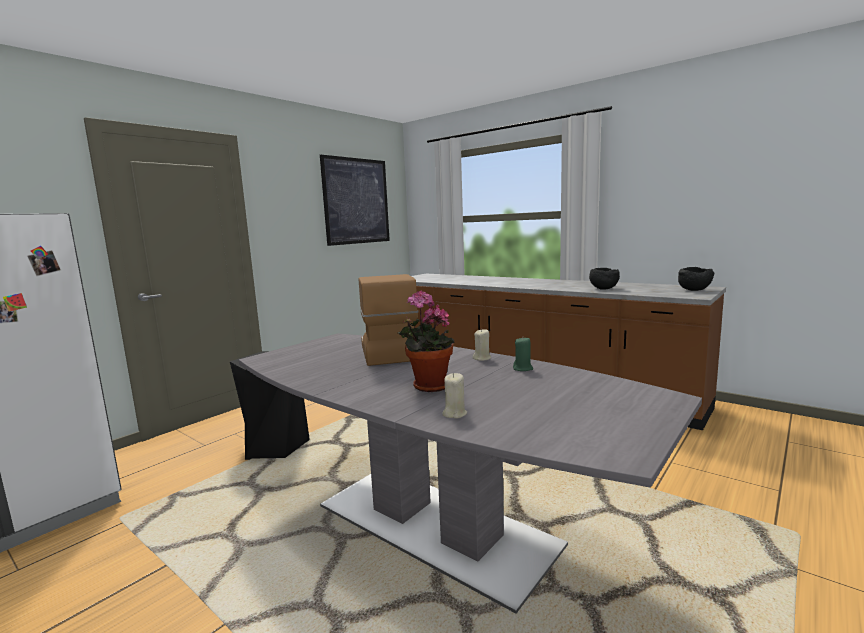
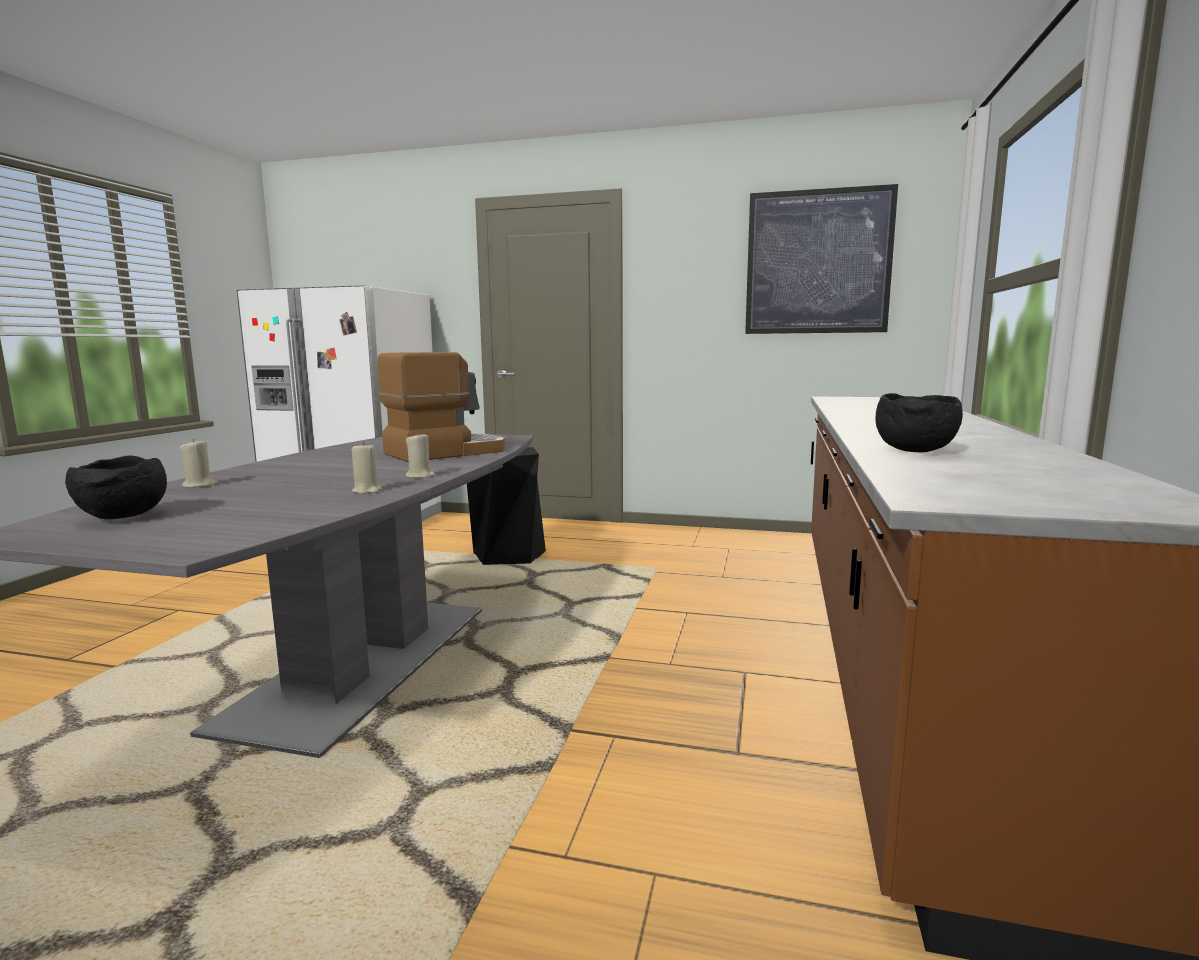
camera: 65 degrees right, 0 degrees up
potted plant [398,290,455,392] -> none
green candle [513,337,533,371] -> beige candle [352,442,382,494]
black bowl [678,267,715,291] -> black bowl moved to [65,456,167,519]

